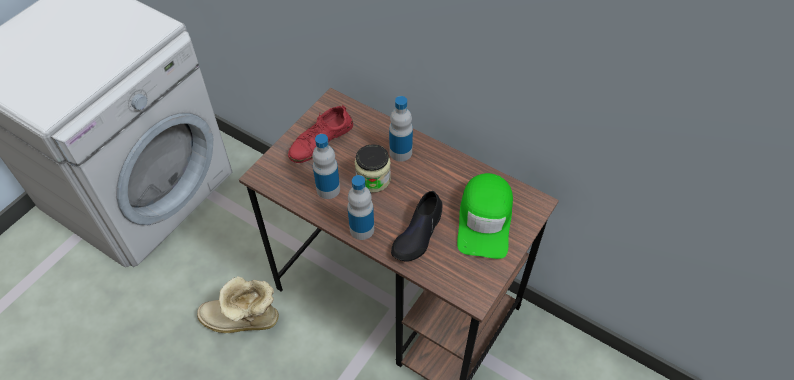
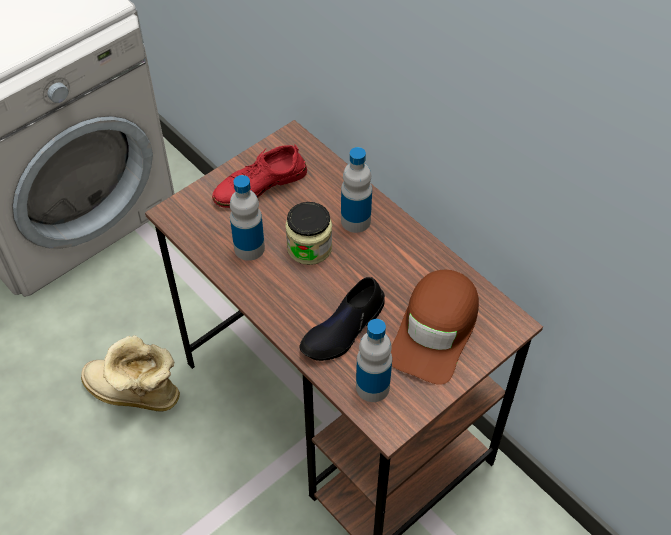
camera: 15 degrees right, 0 degrees up
bottle [347,175,374,240] -> bottle moved to [356,319,392,402]
green cap [457,173,513,259] -> brown cap [391,270,479,385]

